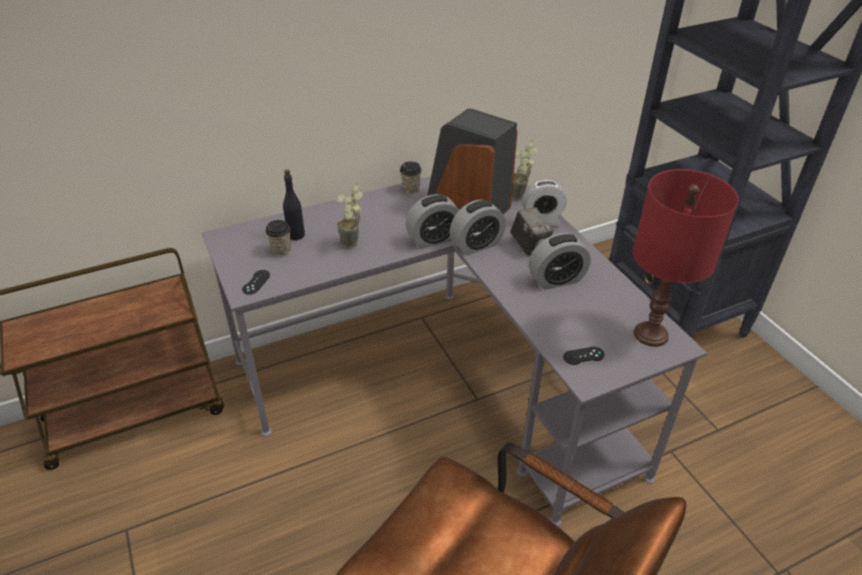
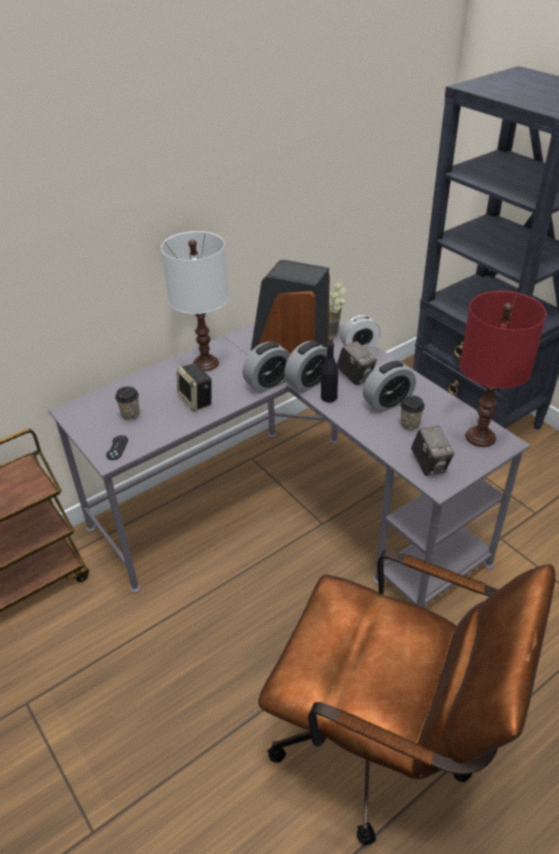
camera: 10 degrees left, 0 degrees up
black bottle [283,169,305,240] -> black bottle moved to [321,337,338,403]
potted plant [335,183,363,248] -> speaker [177,363,212,411]
cup [400,161,422,194] -> cup moved to [400,395,425,430]
black game controller [563,347,604,365] -> camera [411,426,455,476]
none -> white table lamp [161,231,229,371]

